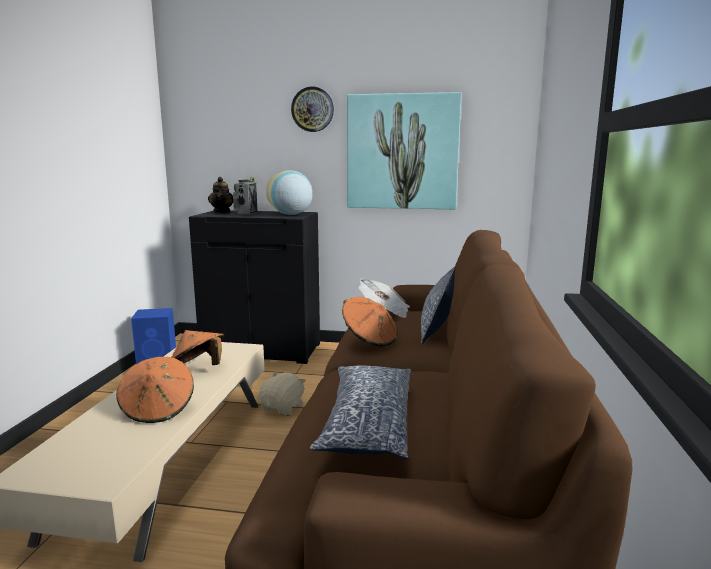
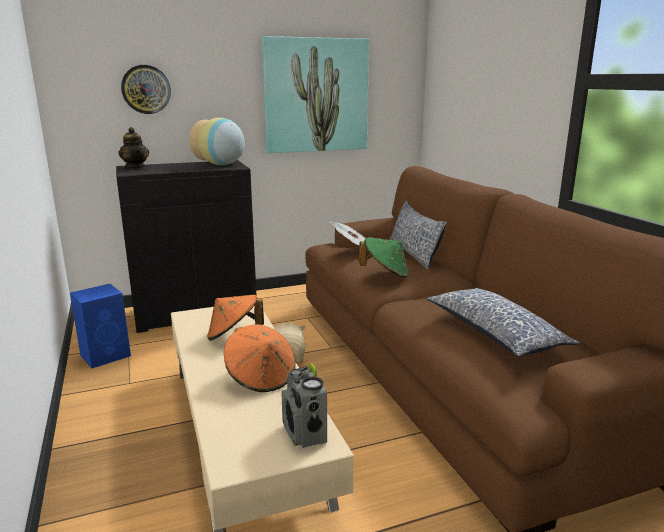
camera: 30 degrees left, 5 degrees up
radio [233,177,258,215] -> radio moved to [281,363,327,448]
wall clock [291,86,334,132] -> wall clock moved to [121,65,171,114]
orange hat [342,297,397,346] -> green hat [359,237,409,278]

